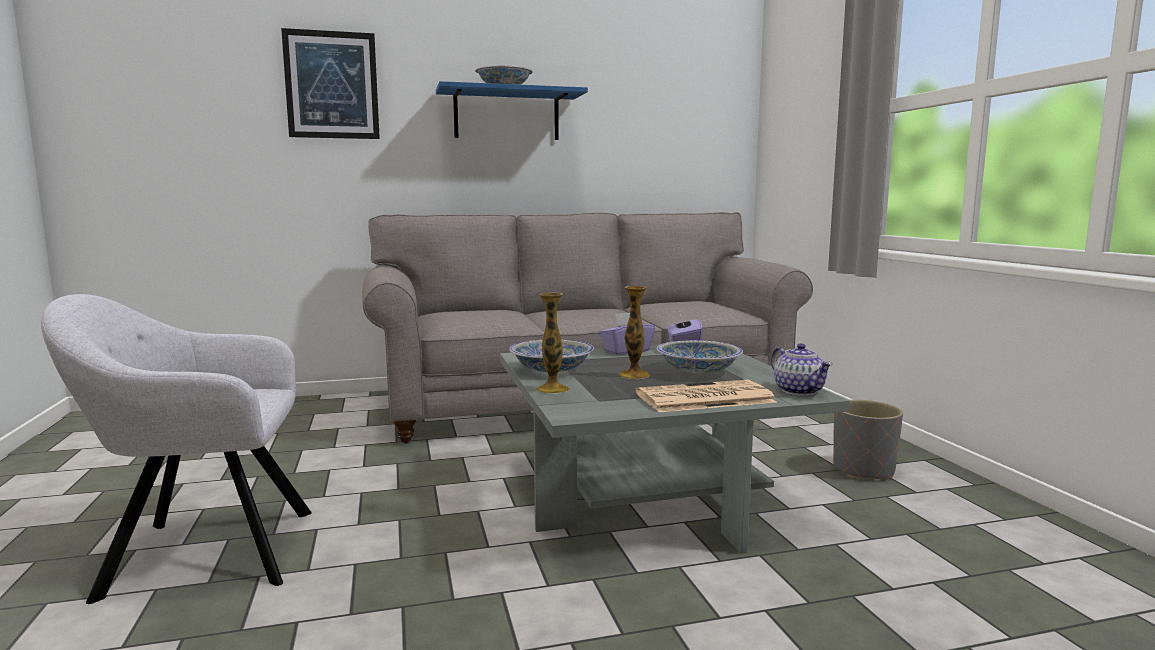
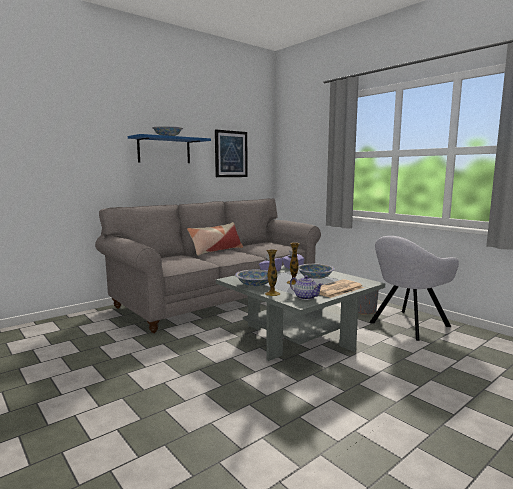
camera: 25 degrees left, 0 degrees up
grey armchair [41,294,312,604] -> grey armchair moved to [369,236,459,341]
picture [281,28,380,139] -> picture moved to [215,130,247,177]
teapot [771,343,833,396] -> teapot moved to [290,275,323,300]
none -> pillow [187,222,243,256]

